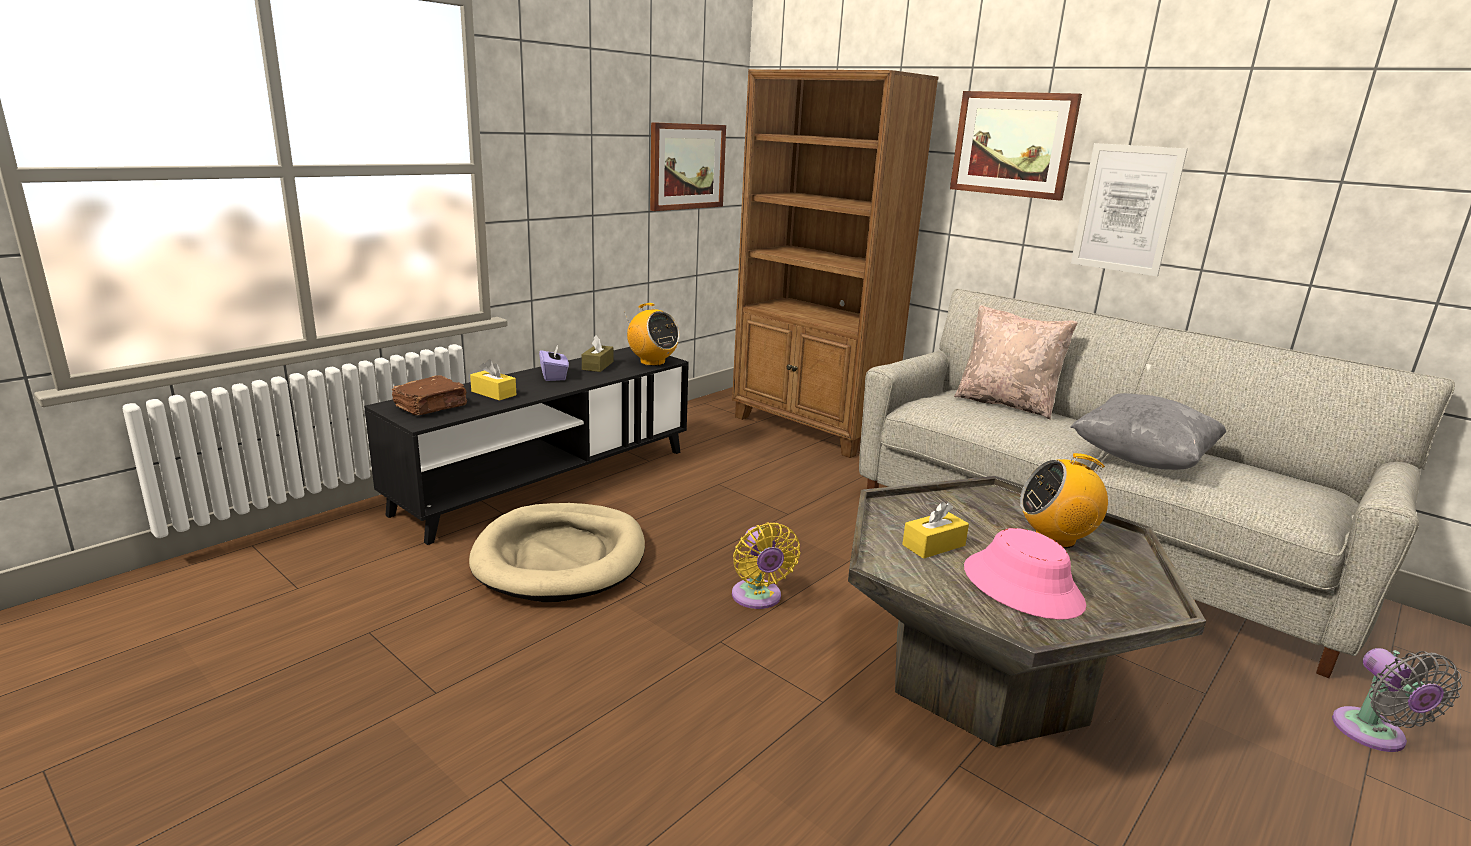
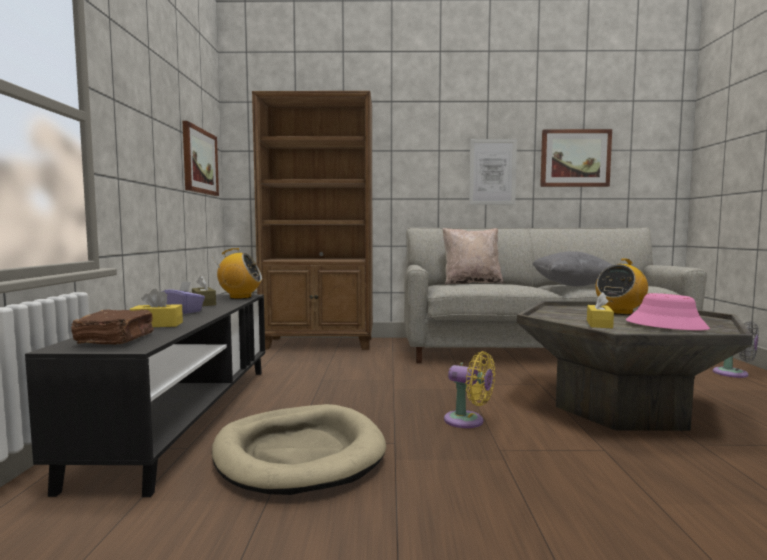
camera: 40 degrees left, 15 degrees down
picture [950,91,1082,201] -> picture moved to [540,129,612,187]

